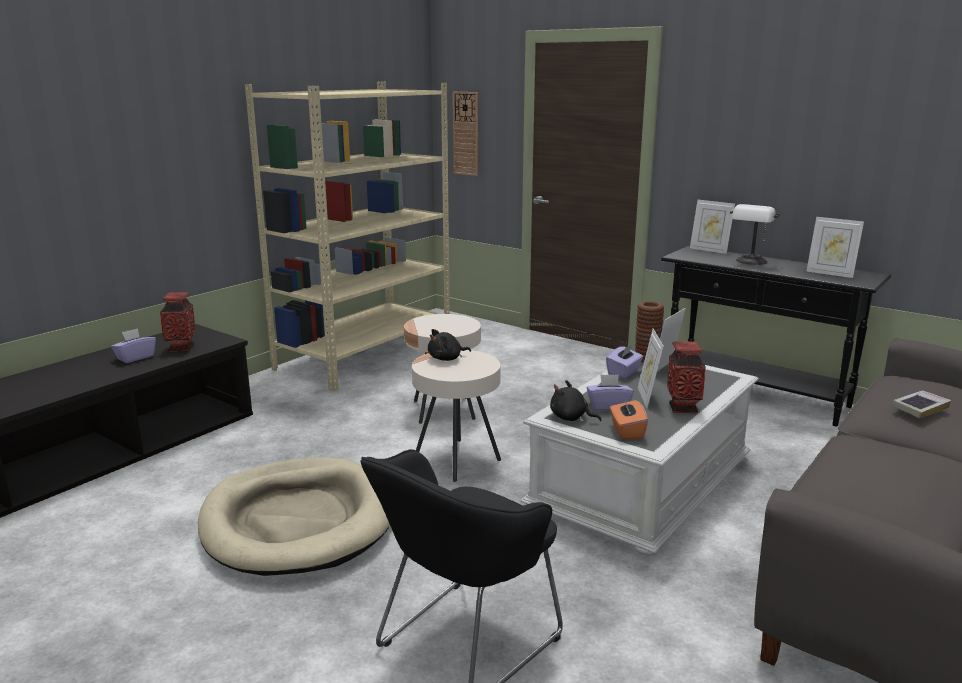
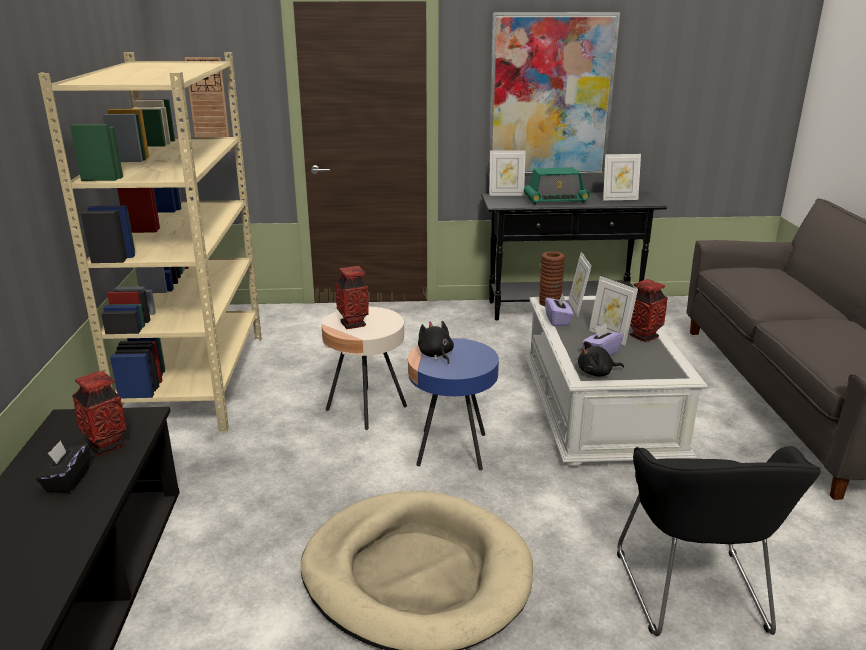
camera: 40 degrees left, 5 degrees up
purple tissue box [111,328,156,363] -> black tissue box [36,441,90,492]
beige side table [412,350,501,482] -> blue side table [408,338,499,470]
black plush toy [428,329,471,361] -> black plush toy turned 135 degrees clockwise [418,321,454,364]
orange tissue box [610,398,648,439] -> none
table lamp [730,204,781,265] -> radio [524,167,590,204]
book [892,391,951,418] -> none
none -> vase [336,266,369,329]
none -> picture [488,12,620,176]

